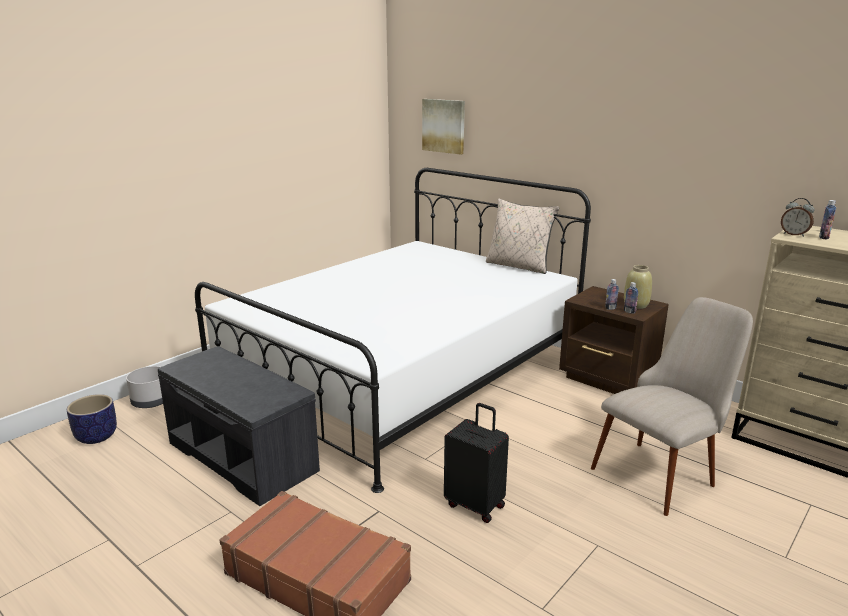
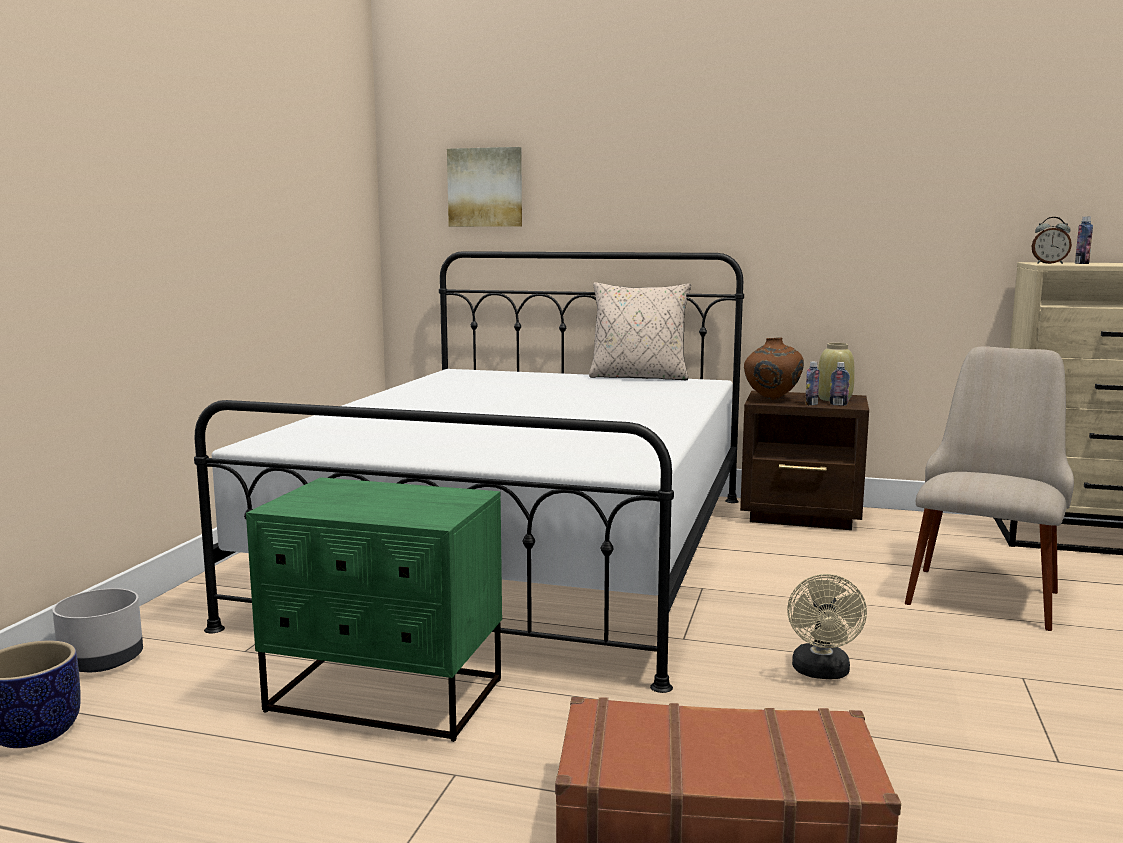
camera: 25 degrees left, 10 degrees down
grey bench [158,346,320,506] -> green nightstand [246,477,502,742]
black suitcase [444,403,509,523] -> beige fan [787,574,867,679]
none -> brown vase [744,337,804,400]

